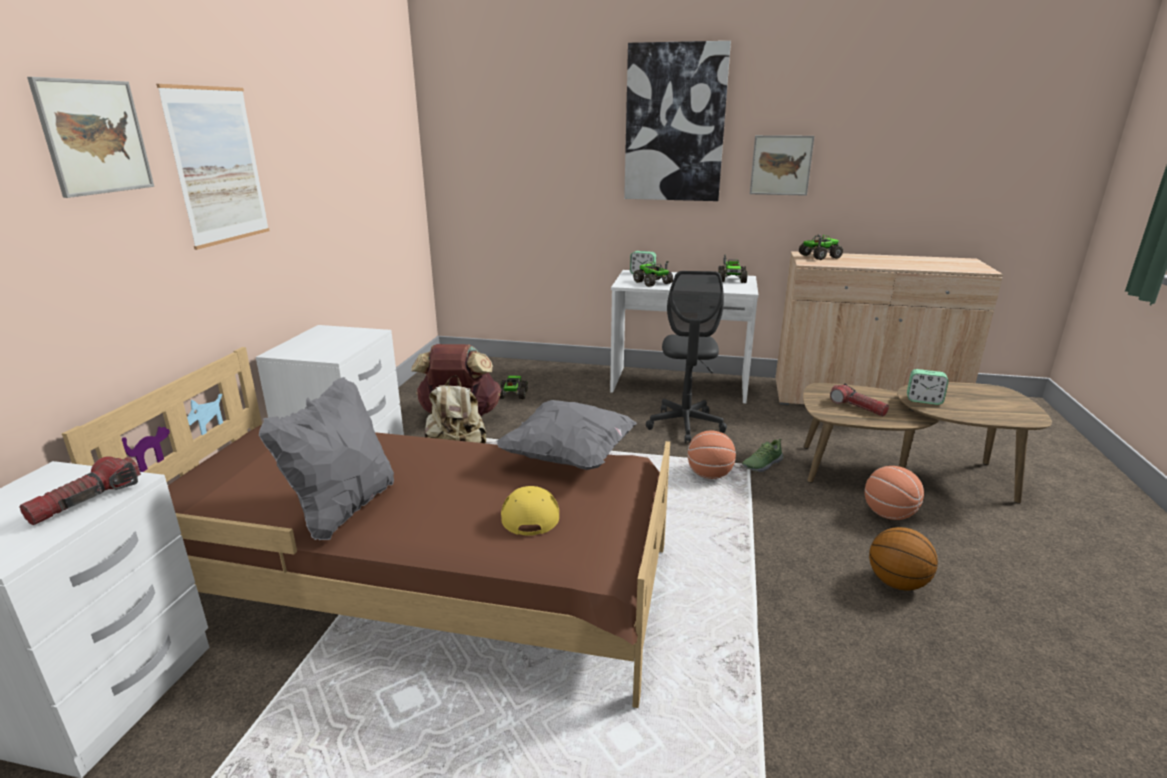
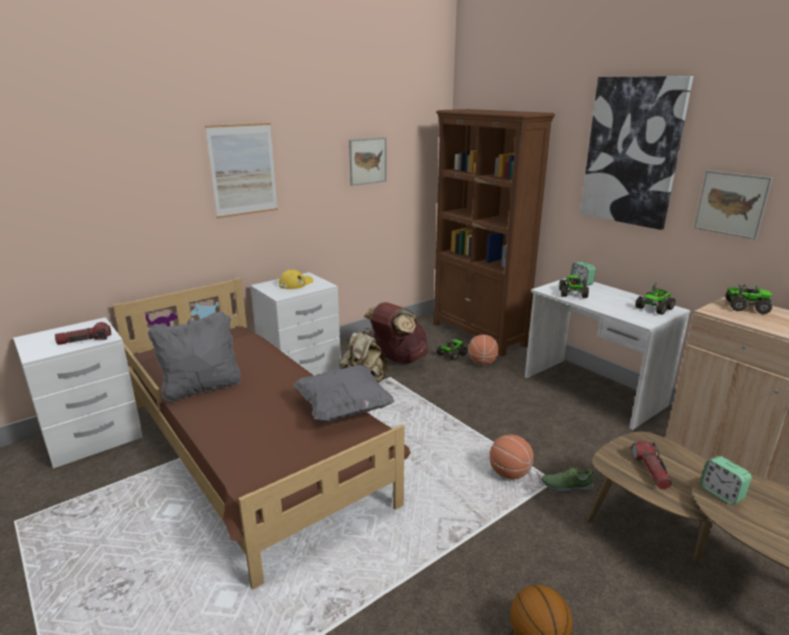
camera: 40 degrees right, 0 degrees up
picture [27,77,154,198] -> picture moved to [349,137,387,186]
yellow cap [501,486,559,536] -> yellow cap moved to [279,270,314,289]
grey office chair [646,271,727,443] -> none
basketball [865,466,924,520] -> basketball moved to [468,335,499,365]
none -> brown bookcase [433,109,555,356]

